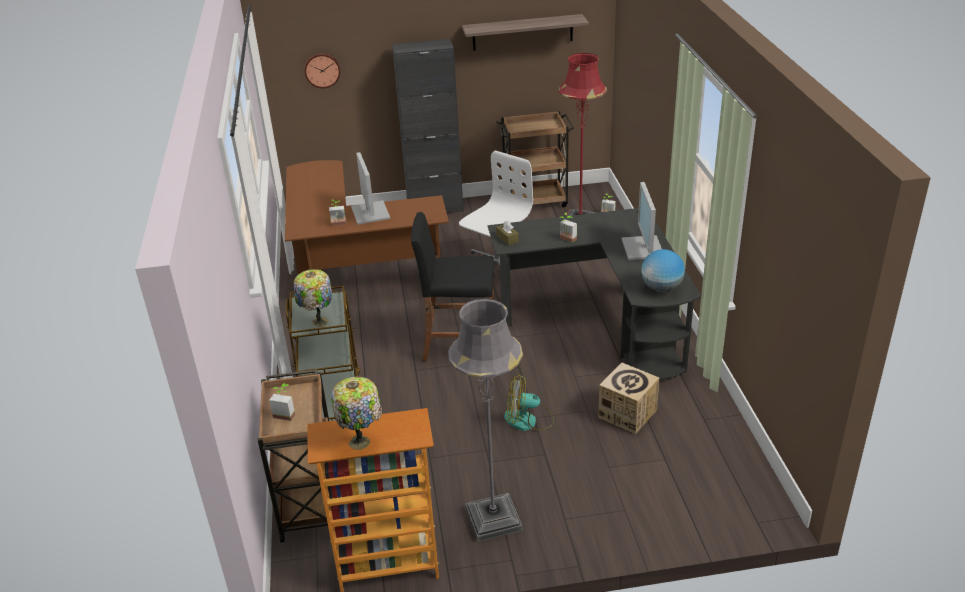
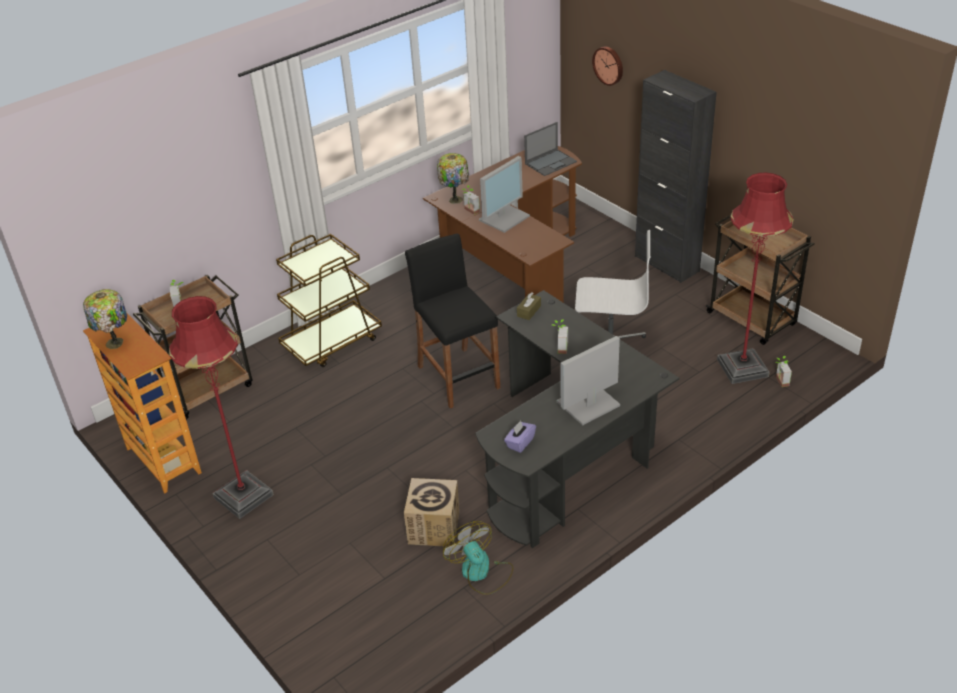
camera: 60 degrees right, 5 degrees up
table lamp [294,269,332,328] -> table lamp moved to [437,153,469,204]
grey floor lamp [448,298,523,542] -> red floor lamp [169,296,274,519]
shelf [462,14,589,51] -> none
fan [504,374,554,431] -> fan moved to [443,521,513,595]
globe [641,249,685,292] -> purple tissue box [504,421,536,453]
none -> laptop [524,122,577,176]

